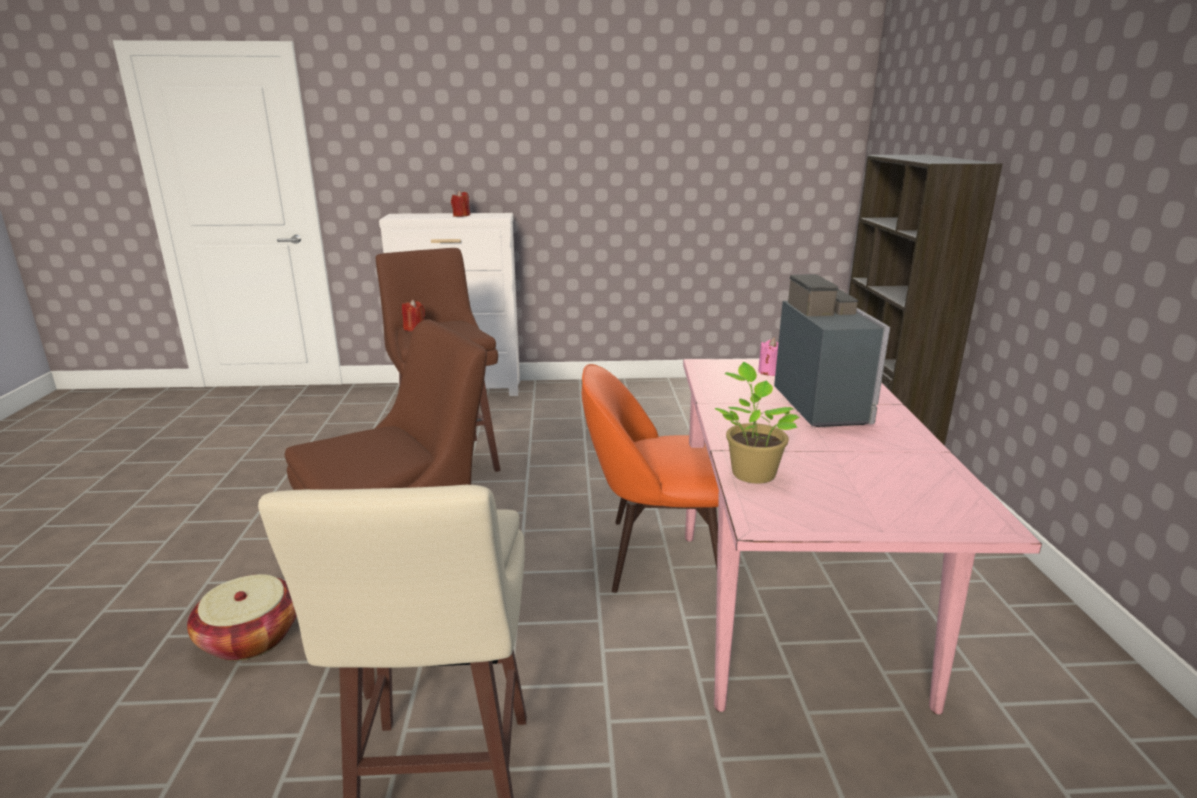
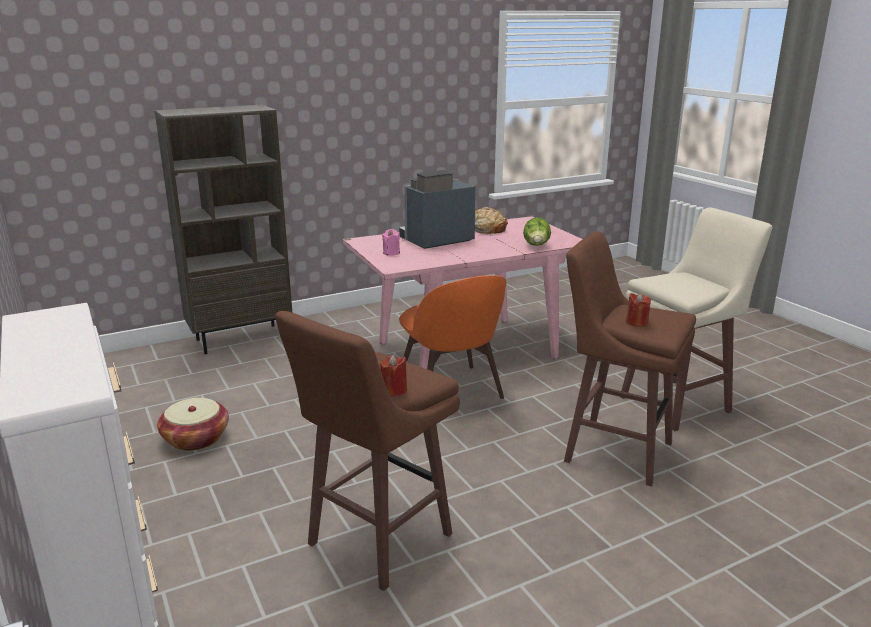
camera: 115 degrees left, 0 degrees up
basket [187,574,297,661] -> basket moved to [157,398,229,451]
red candle [451,191,470,217] -> red candle moved to [626,293,651,327]
potted plant [715,362,800,484] -> lettuce [523,217,551,246]
none -> bread [475,207,508,234]

